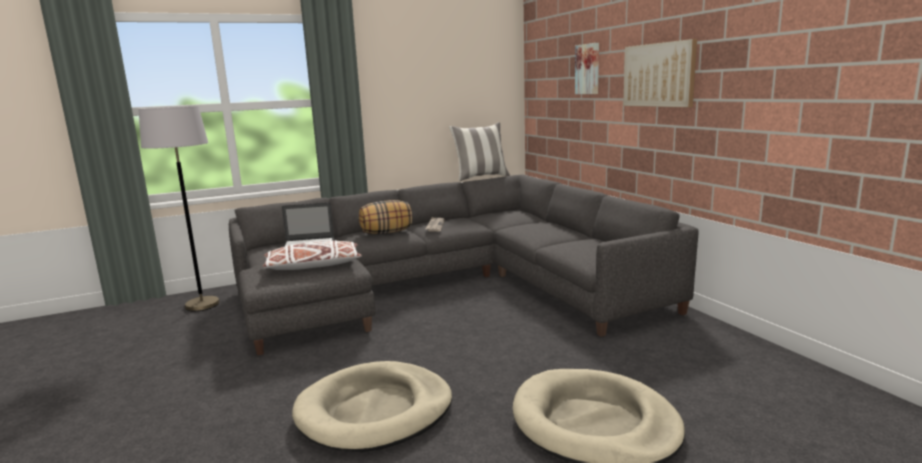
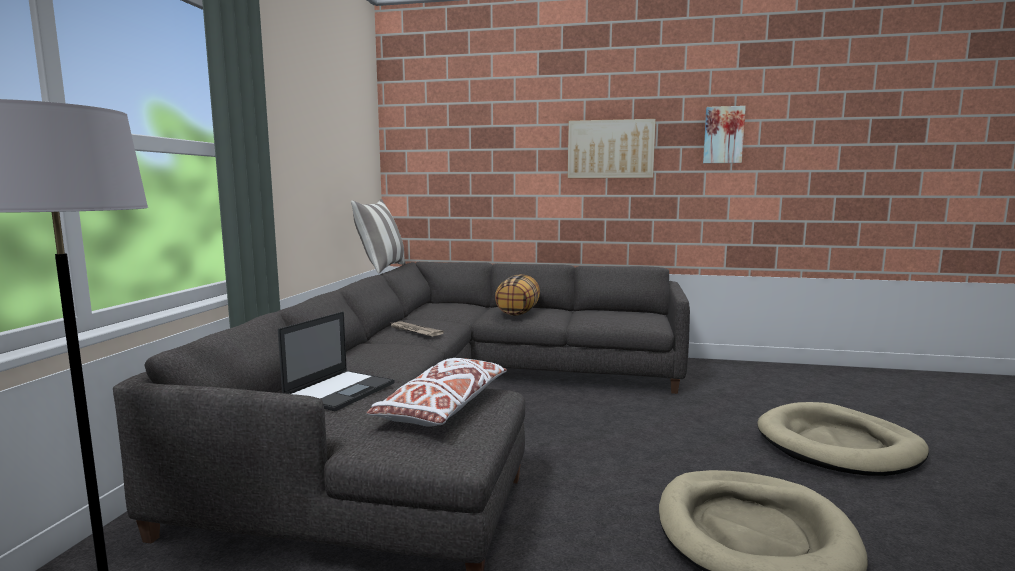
camera: 55 degrees left, 5 degrees down
pillow [359,200,412,234] -> pillow moved to [495,274,540,316]
picture [575,43,599,94] -> picture moved to [703,106,746,163]

